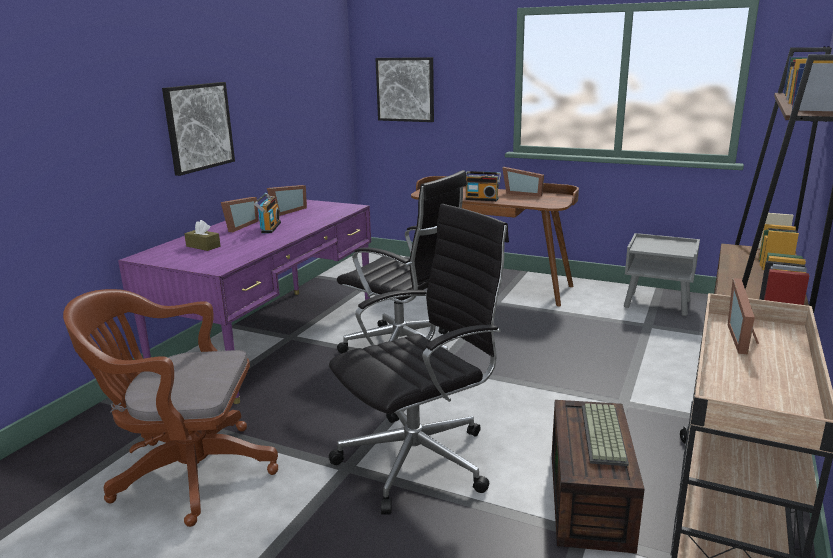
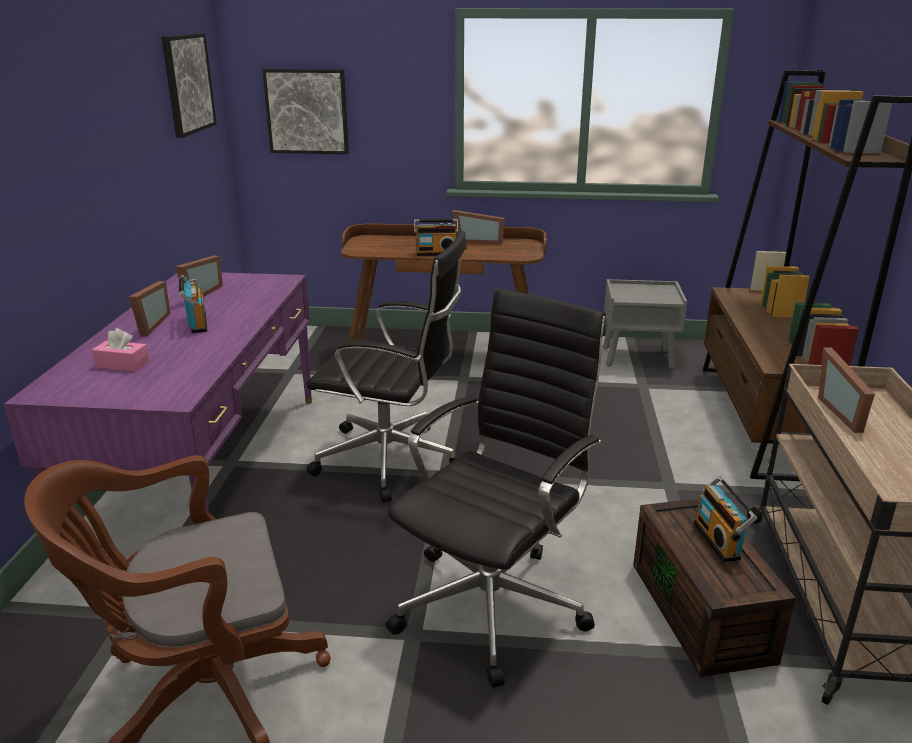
camera: 20 degrees left, 5 degrees up
picture [162,82,235,176] -> picture moved to [161,33,217,138]
brown tissue box [184,220,221,251] -> pink tissue box [92,328,149,372]
keyboard [582,403,629,466] -> radio [693,476,757,562]

